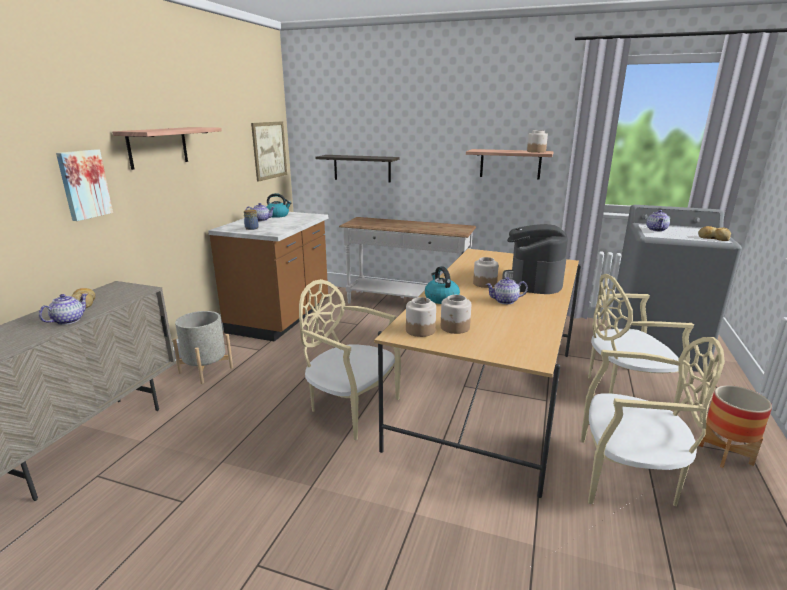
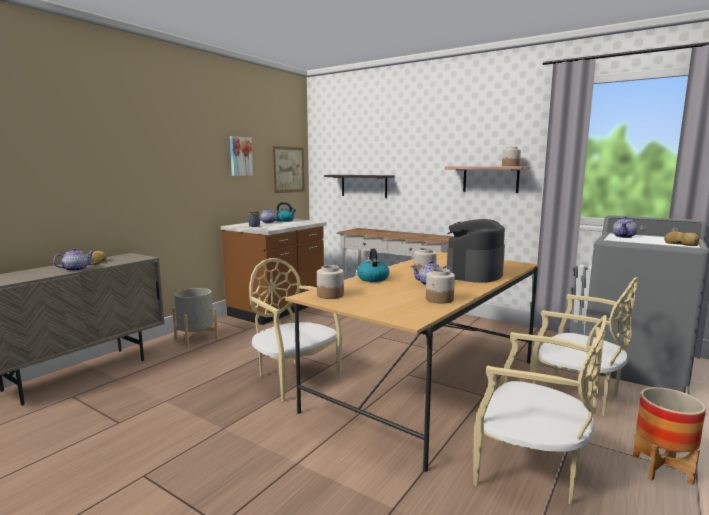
camera: 15 degrees right, 10 degrees down
picture [56,149,113,221] -> picture moved to [230,136,253,176]
shelf [112,127,222,170] -> none
jar [441,295,471,334] -> jar moved to [426,268,455,304]
beige chair [588,274,694,403] -> beige chair turned 150 degrees counterclockwise [530,277,639,416]

